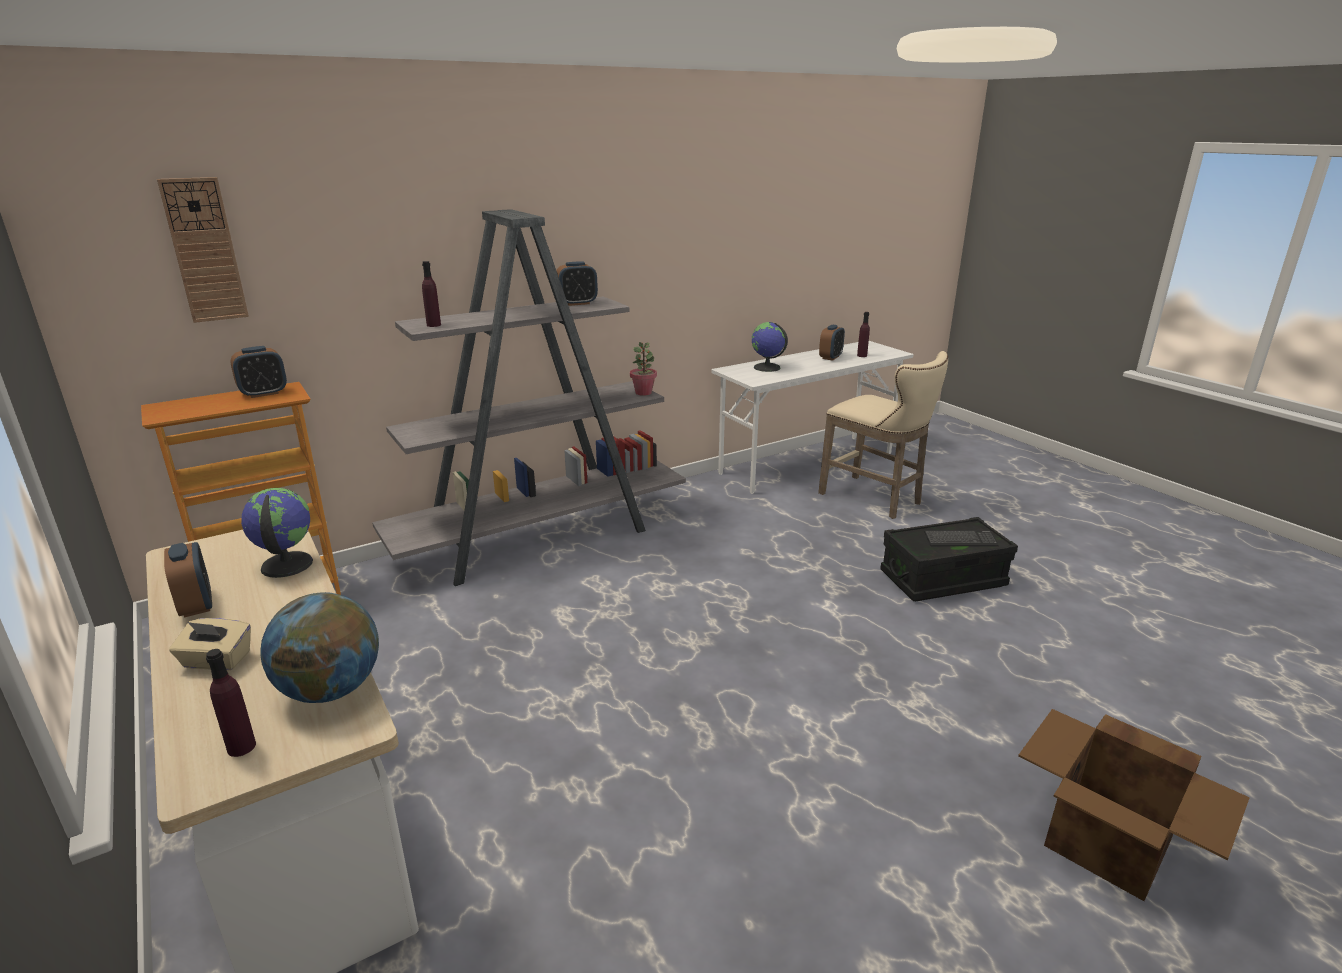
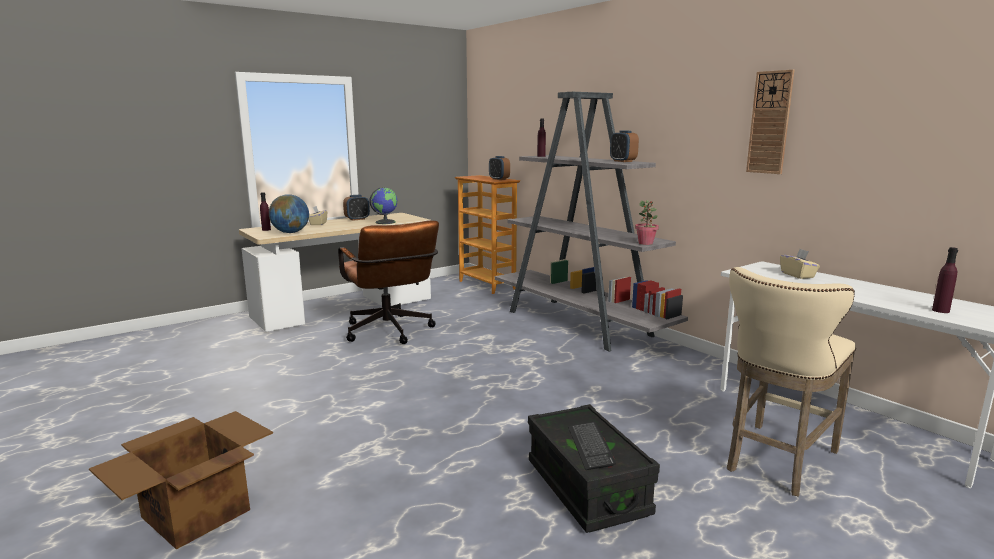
camera: 85 degrees right, 10 degrees down
wall clock [157,177,249,323] -> wall clock moved to [746,70,794,174]
globe [752,322,788,372] -> beige tissue box [780,249,820,279]
alarm clock [819,325,845,360] -> none
none -> brown office chair [338,220,439,344]

